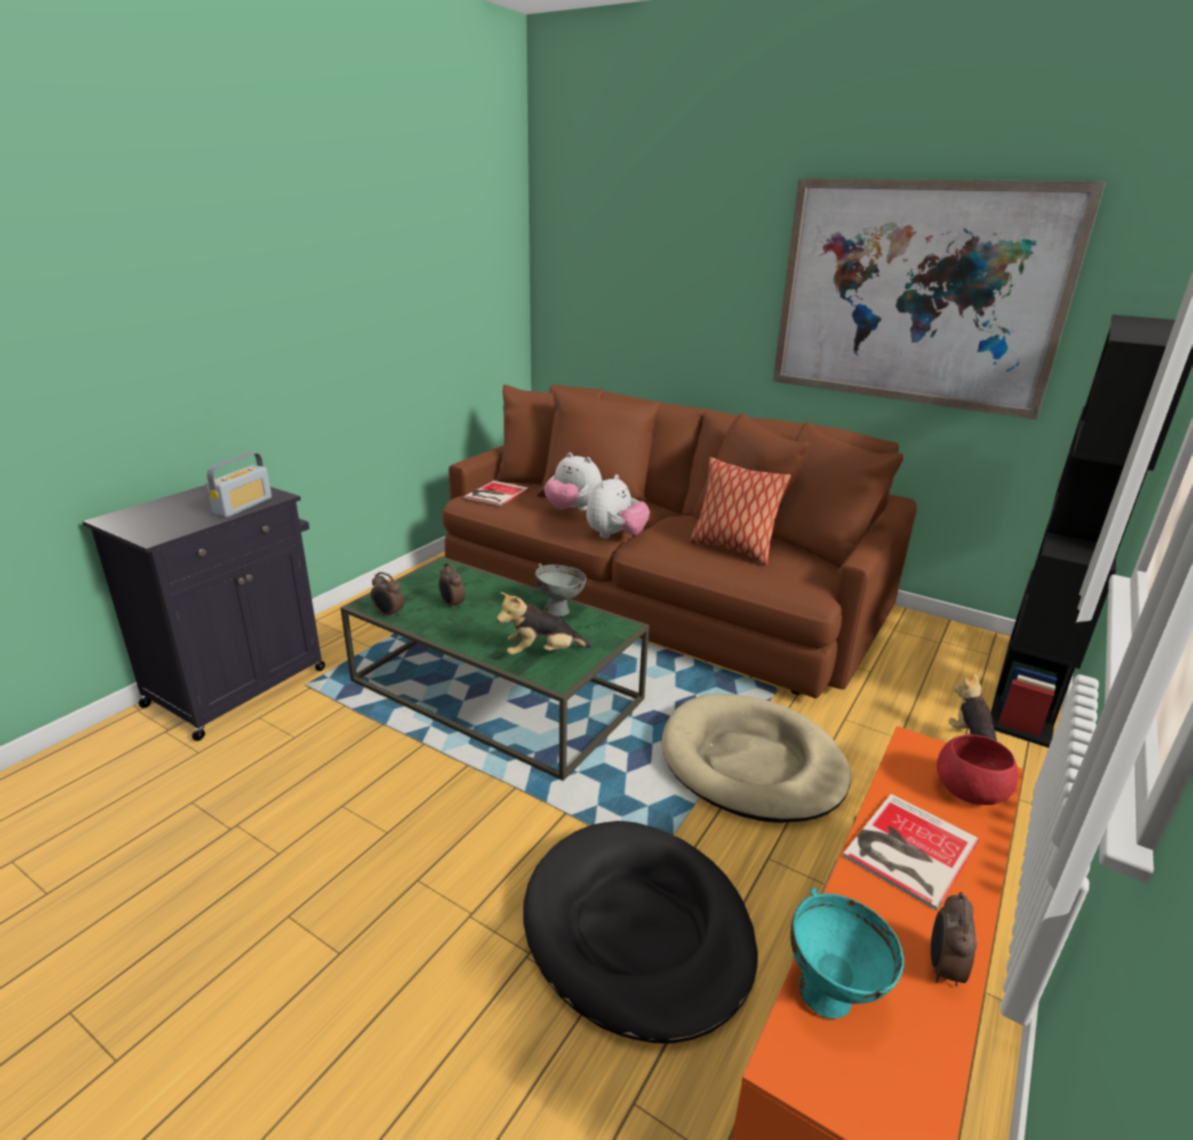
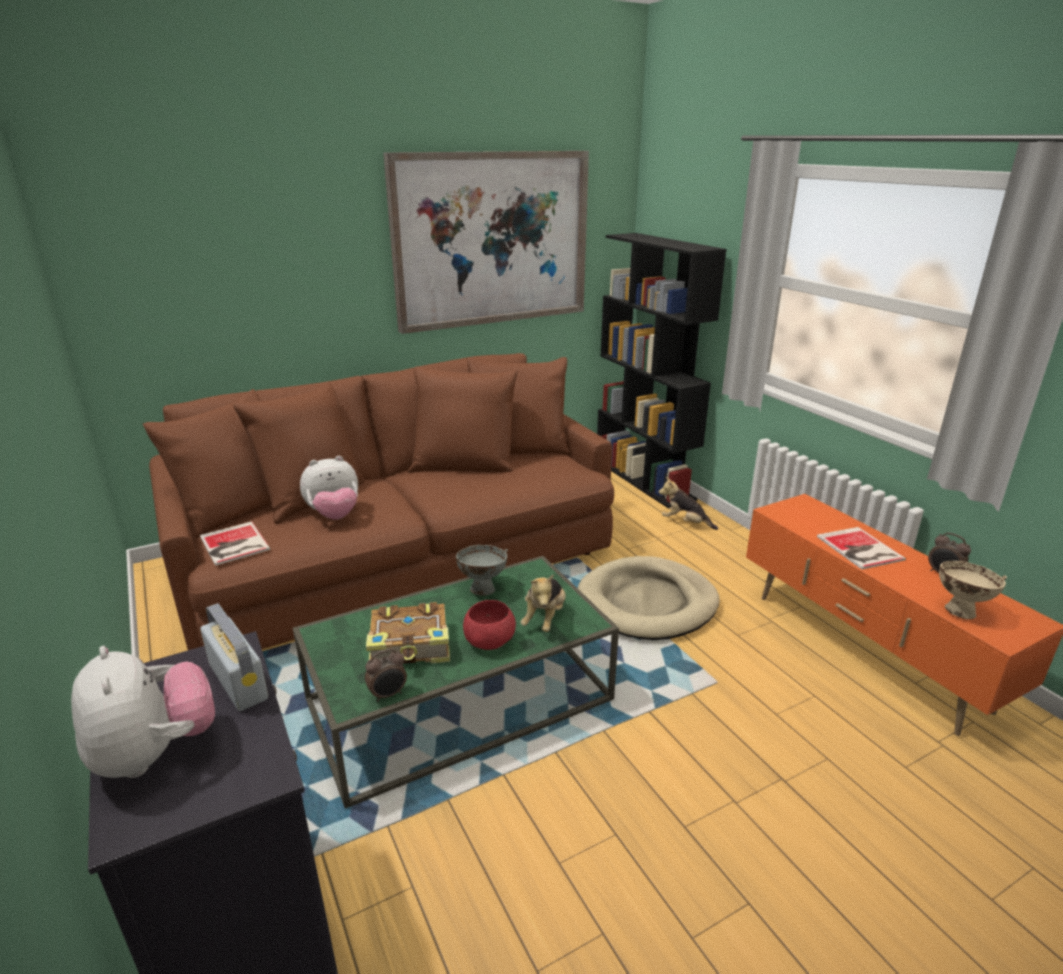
camera: 60 degrees left, 0 degrees up
alarm clock [439,563,465,610] -> book [366,602,450,664]
black dog bed [523,821,758,1043] -> none
plush toy [586,474,650,538] -> plush toy moved to [71,646,215,778]
pillow [690,457,791,565] -> none
turquoise bowl [790,887,904,1019] -> beige bowl [939,561,1007,619]
red bowl [937,735,1018,805] -> red bowl moved to [463,600,516,650]

